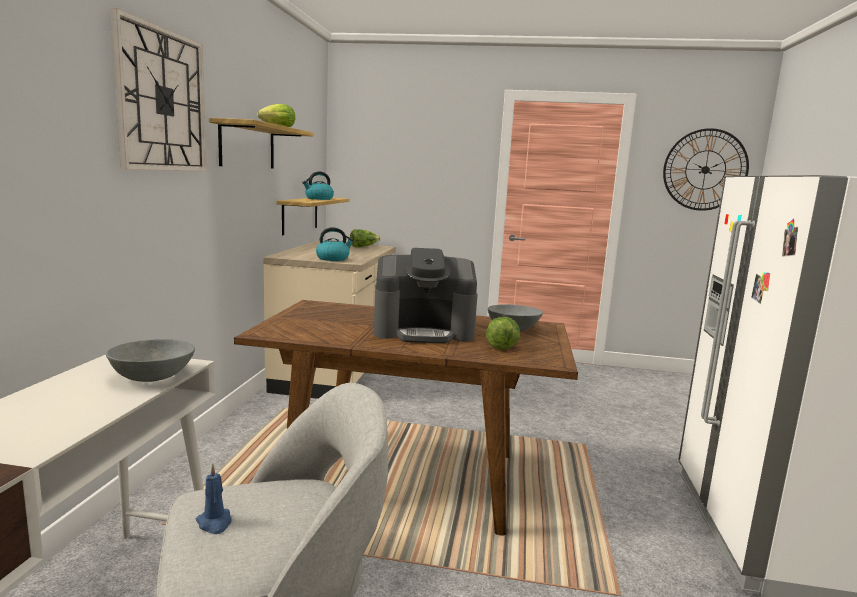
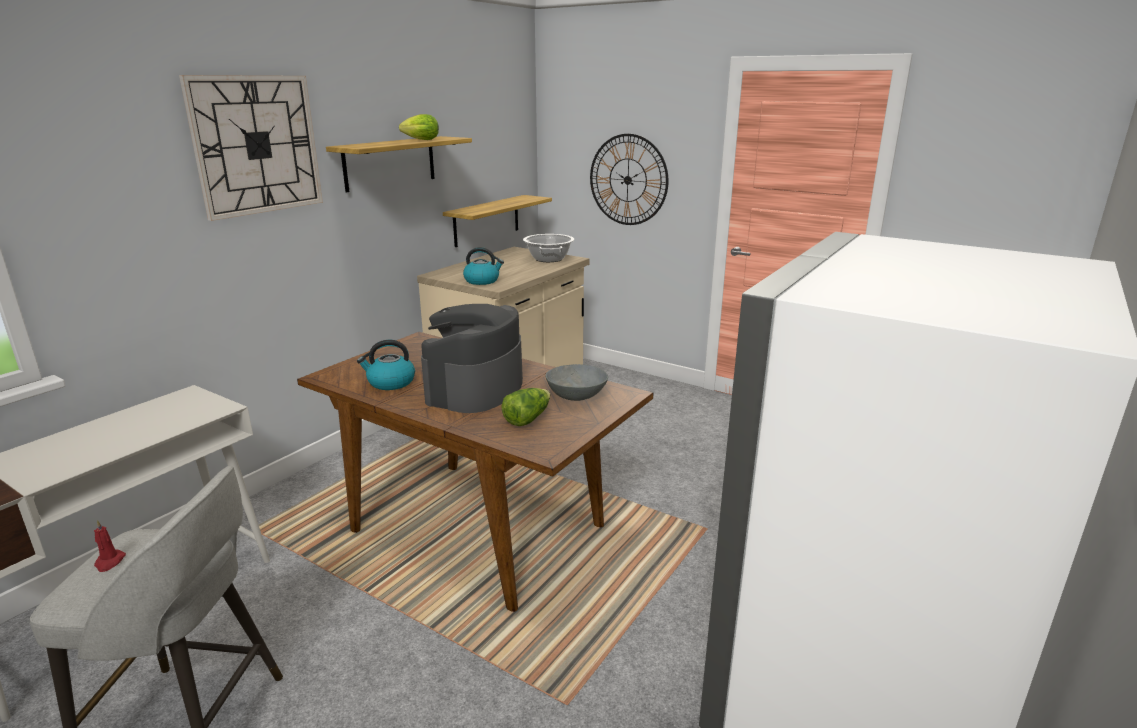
camera: 25 degrees right, 10 degrees up
grey bowl [106,339,195,382] -> none
blue candle [196,463,232,534] -> red candle [94,520,126,572]
kettle [302,172,334,200] -> kettle moved to [357,340,415,390]
lettuce [350,229,380,247] -> cooking pot [523,234,574,262]
coffee machine [374,248,478,343] -> coffee machine turned 90 degrees clockwise [421,304,523,413]
wall clock [663,128,749,211] -> wall clock moved to [590,134,668,225]

